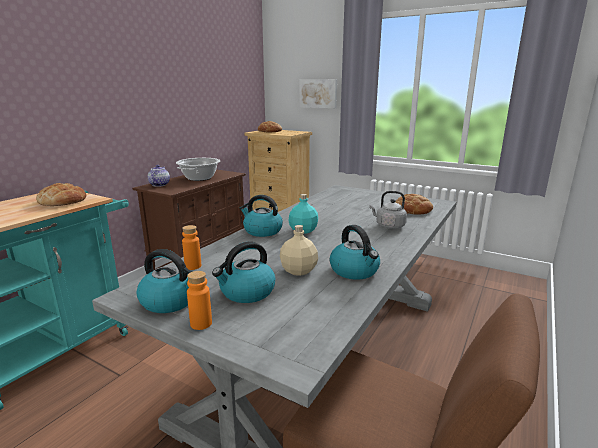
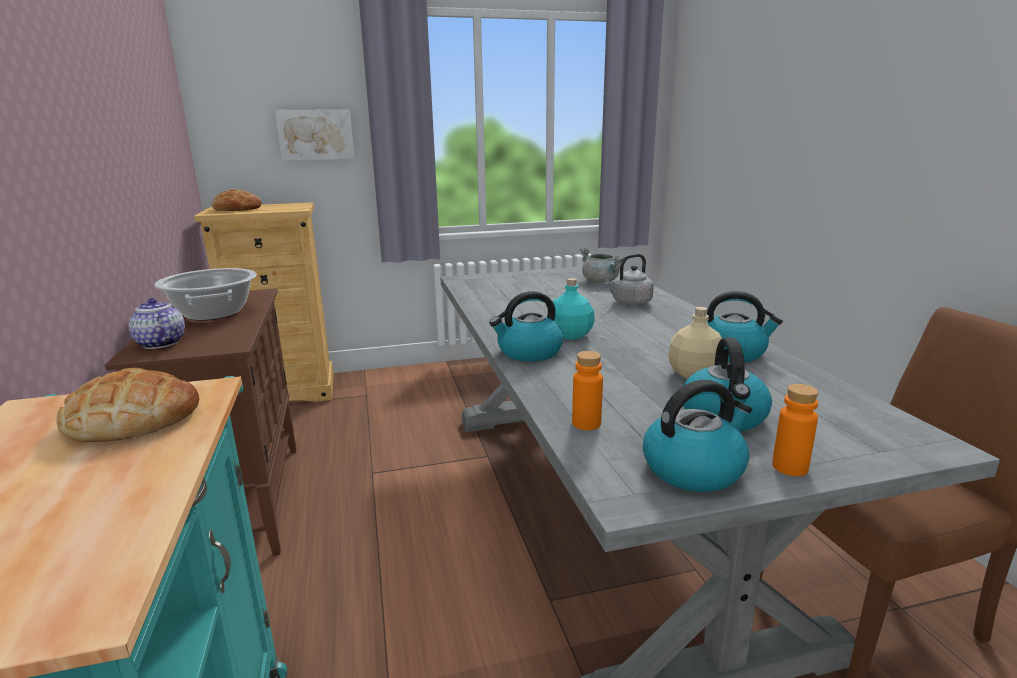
camera: 45 degrees left, 0 degrees up
bread [395,194,433,214] -> grey cooking pot [580,247,625,283]

